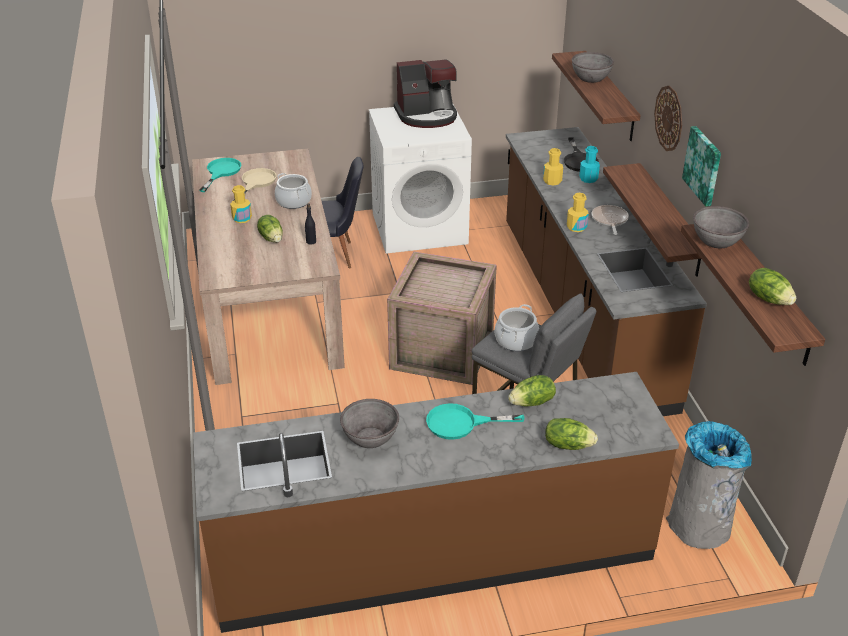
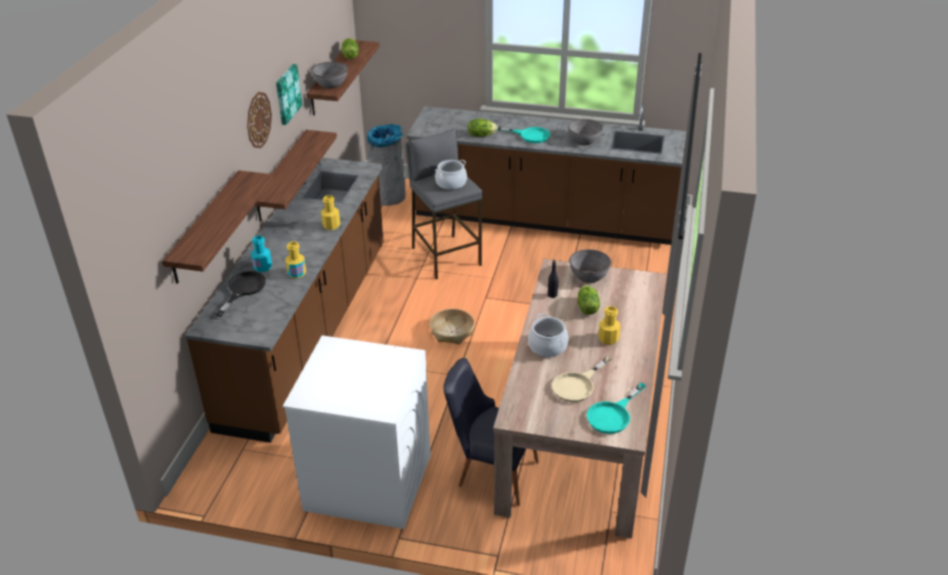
camera: 155 degrees left, 0 degrees up
crate [387,251,497,385] -> basket [430,309,475,344]
coffee machine [394,59,457,128] -> none
lettuce [545,418,598,450] -> none
grey bowl [572,52,614,83] -> grey bowl moved to [569,249,611,283]
frying pan [592,205,629,235] -> none

